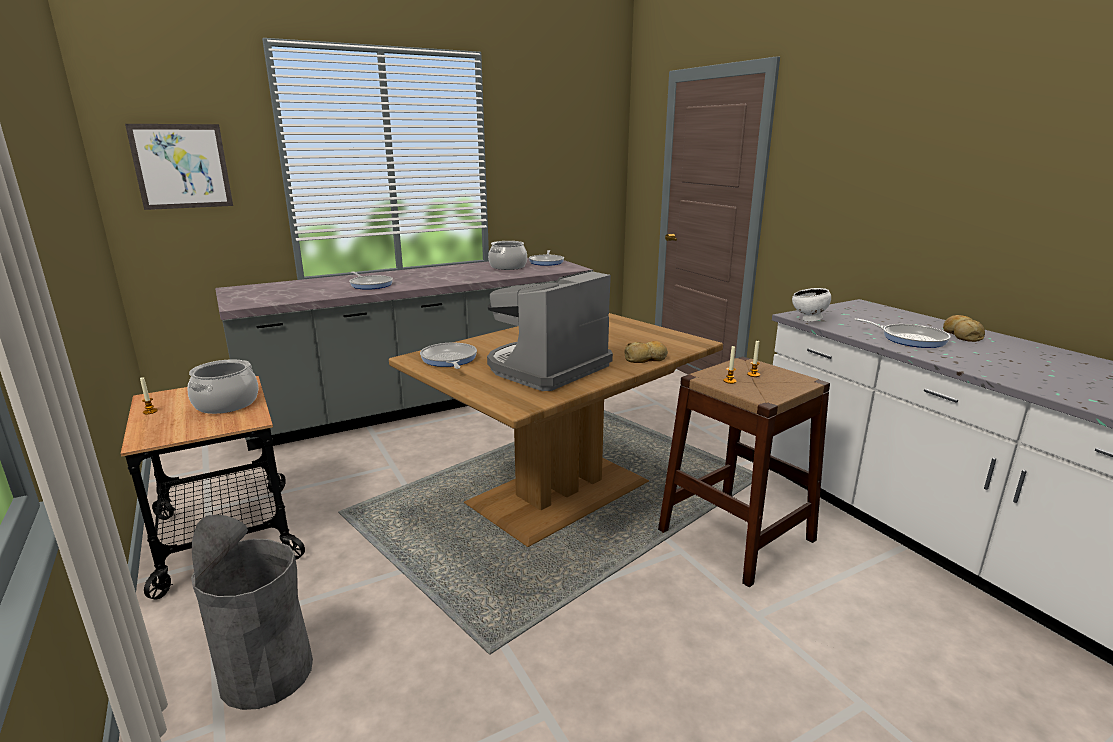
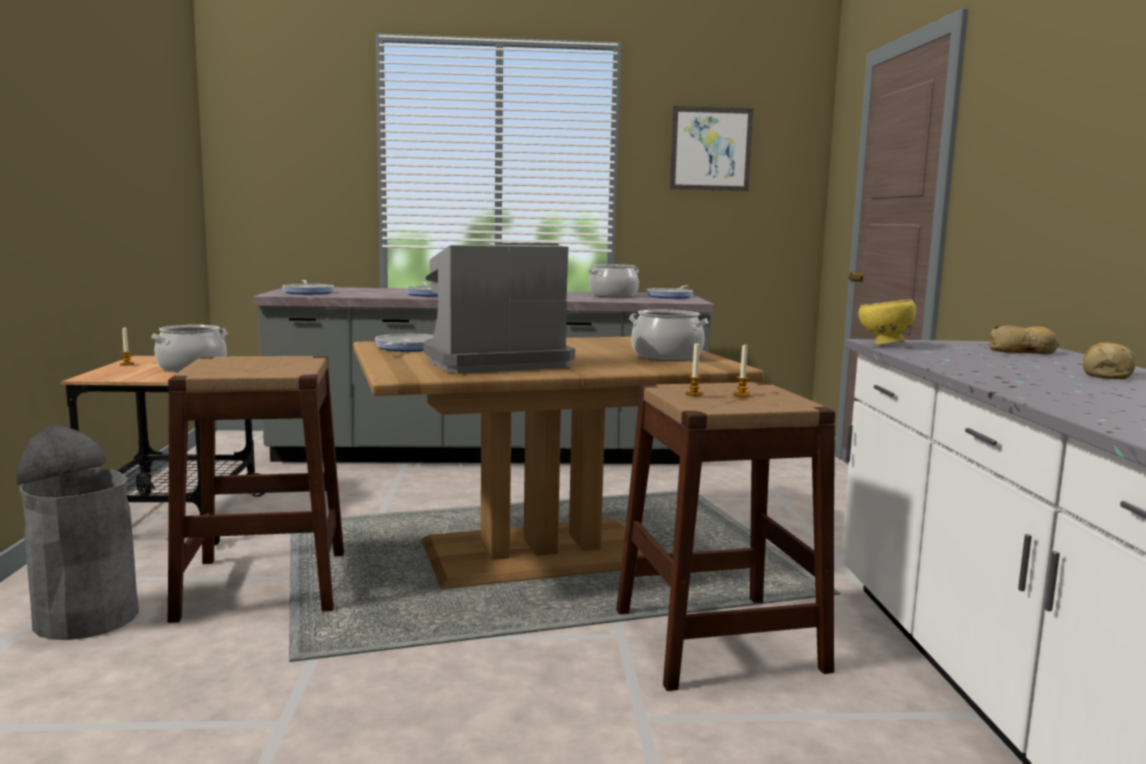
camera: 25 degrees right, 10 degrees down
picture [125,124,233,210] -> picture moved to [670,106,753,191]
bread [624,341,668,363] -> bread moved to [989,326,1059,354]
white bowl [792,288,831,322] -> yellow bowl [858,299,916,345]
frying pan [854,318,951,348] -> frying pan moved to [282,280,334,294]
none -> brown stool [168,356,344,623]
none -> cooking pot [629,309,709,361]

